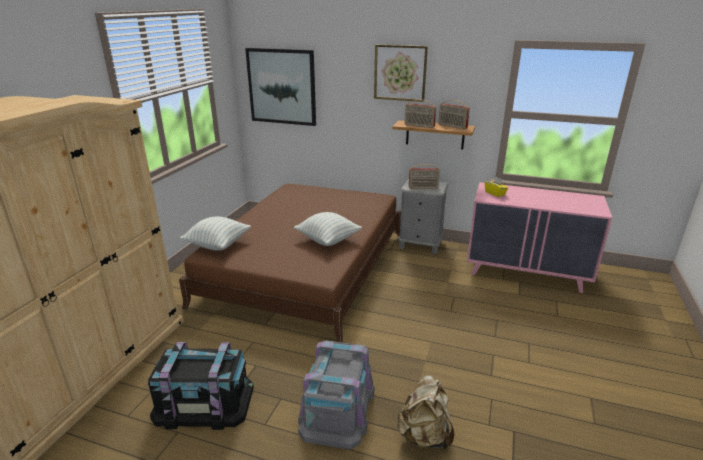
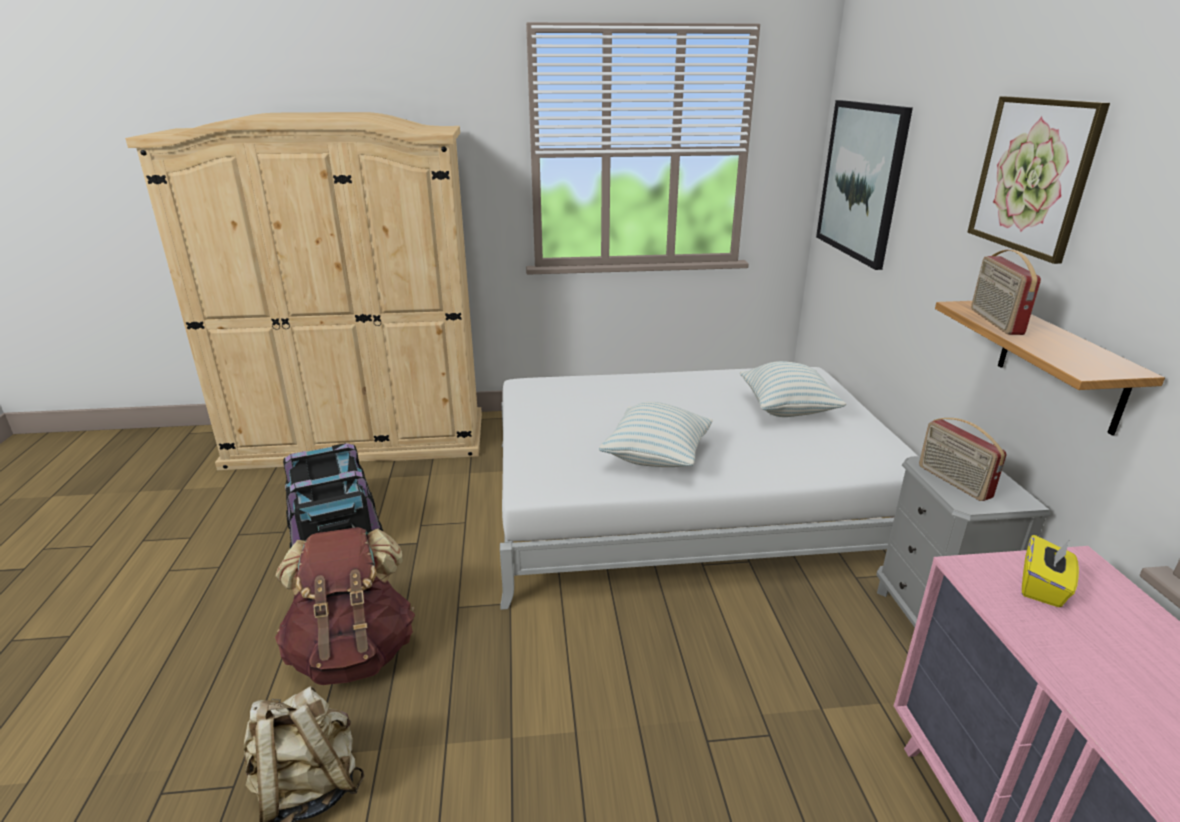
camera: 65 degrees right, 0 degrees up
brown bed [179,184,401,343] -> white bed [500,367,918,610]
pillow [180,217,251,251] -> pillow moved to [740,361,846,417]
grey storage box [298,340,374,449] -> brown backpack [275,527,415,685]
radio [438,100,470,129] -> none

